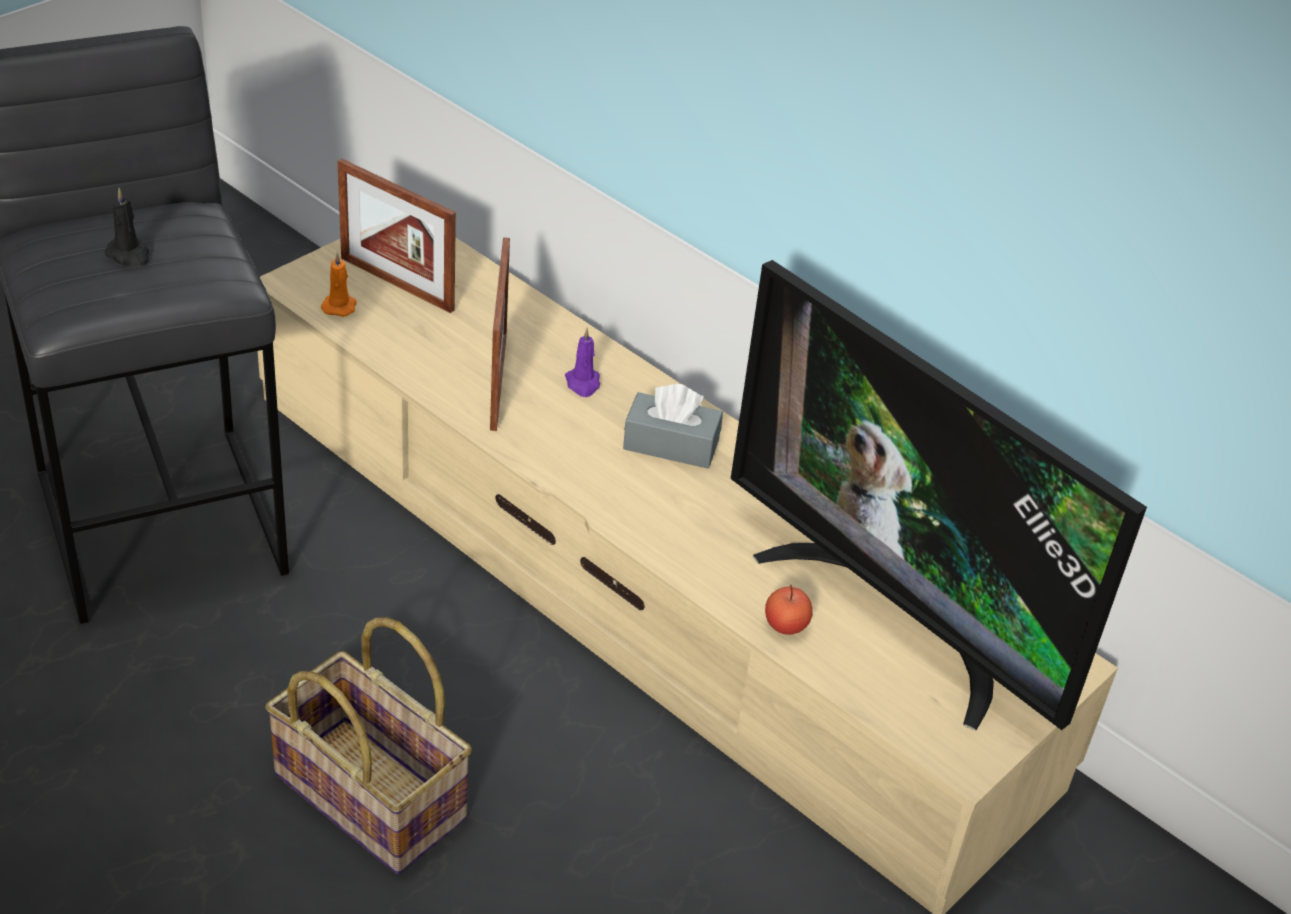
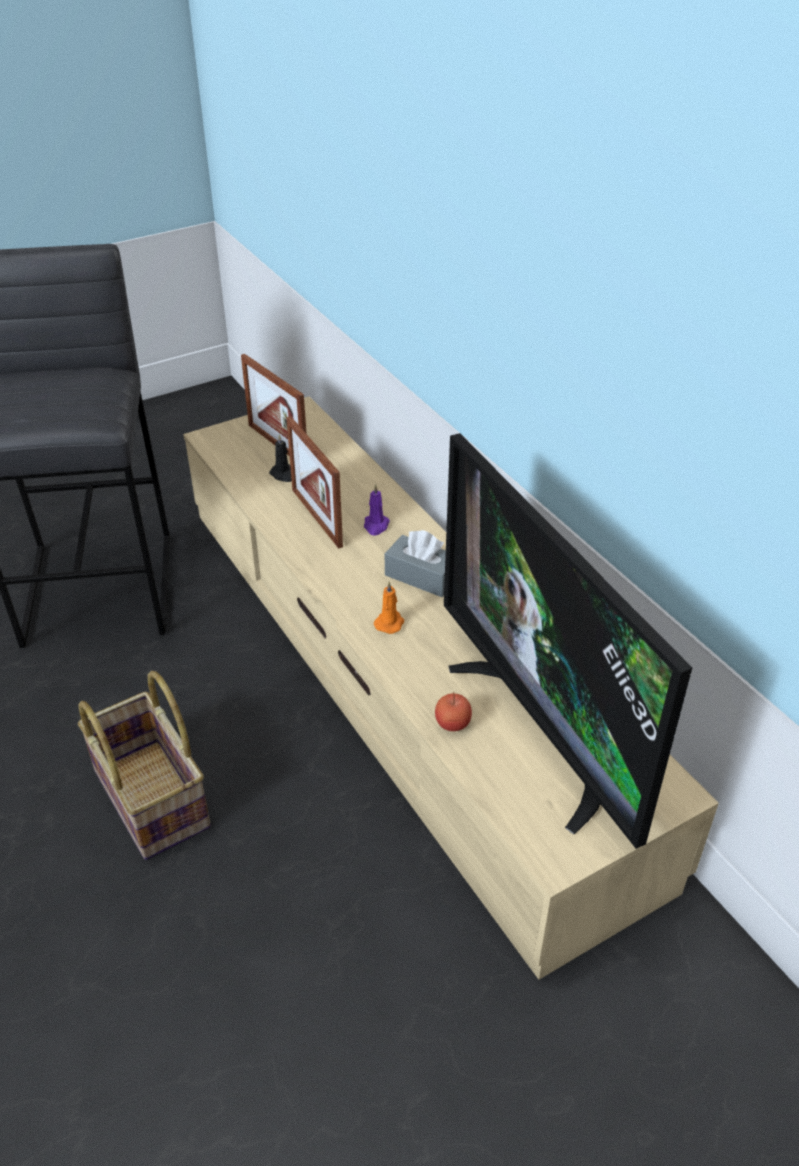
camera: 20 degrees right, 0 degrees up
black candle [104,188,149,266] -> black candle moved to [269,434,292,482]
orange candle [321,252,357,317] -> orange candle moved to [374,581,404,634]
picture frame [490,238,510,431] -> picture frame turned 135 degrees clockwise [286,416,343,549]

